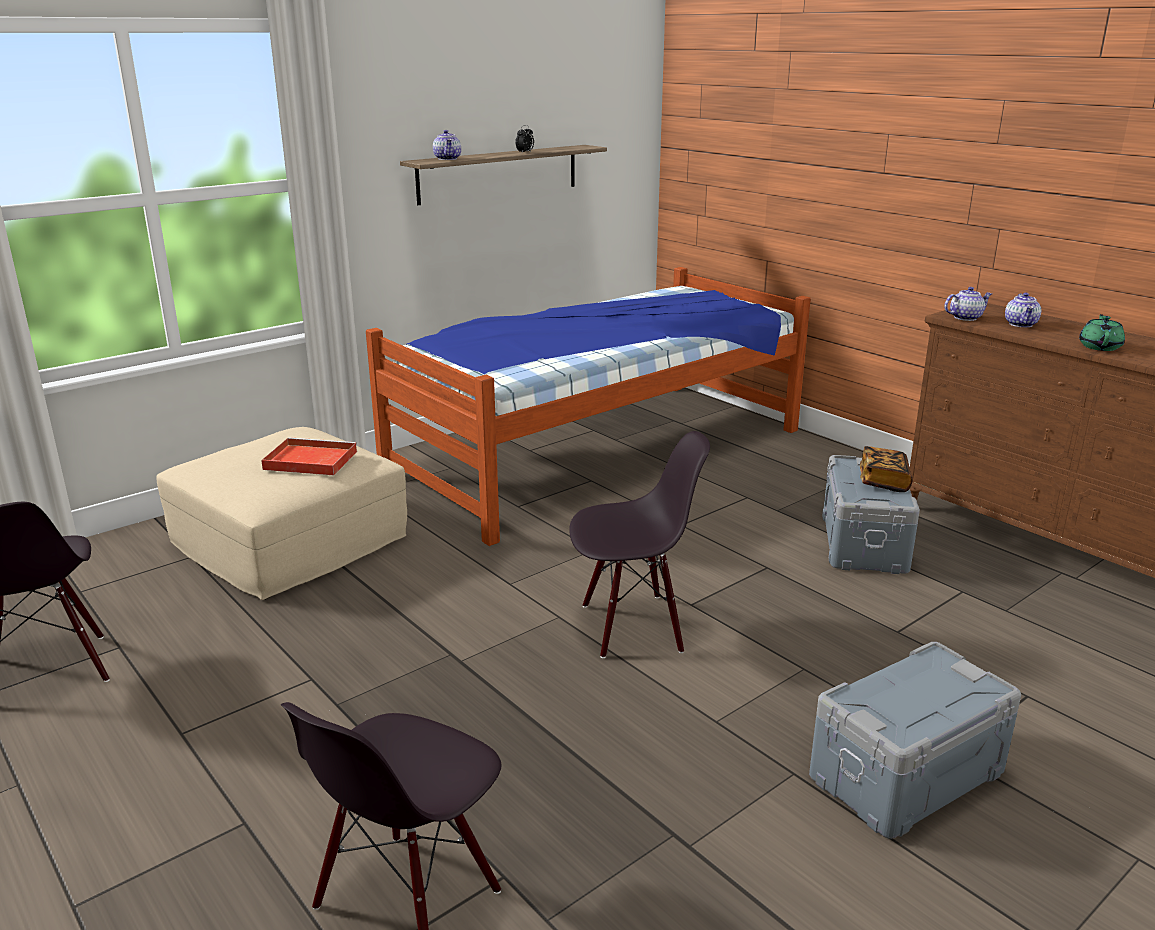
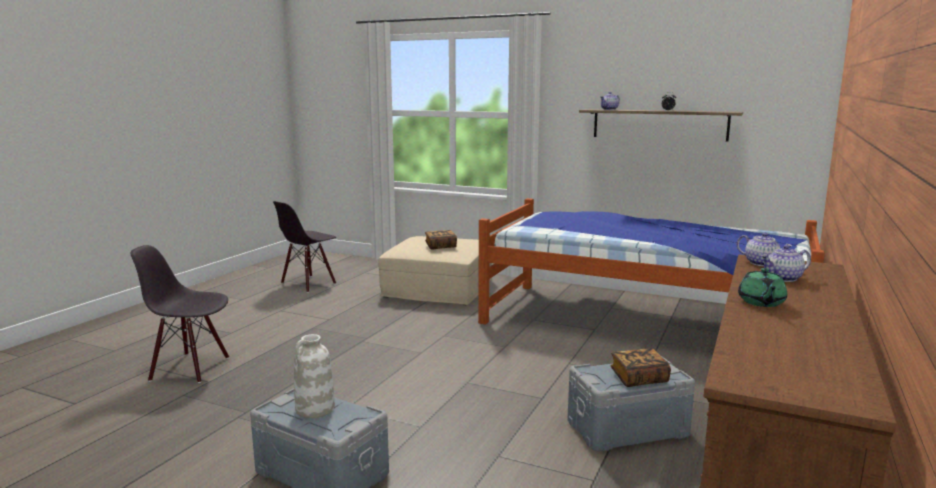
camera: 65 degrees right, 10 degrees down
red tray [261,437,357,475] -> book [425,230,457,249]
black chair [569,431,710,658] -> none
green teapot [1079,314,1125,351] -> green teapot turned 105 degrees clockwise [738,268,787,307]
none -> white vase [294,334,335,418]

